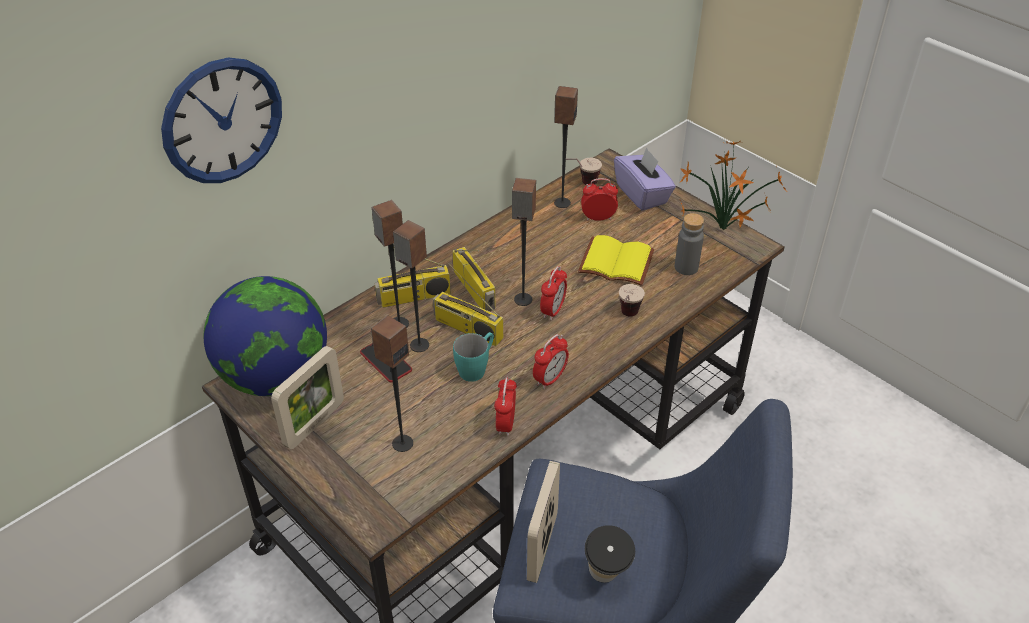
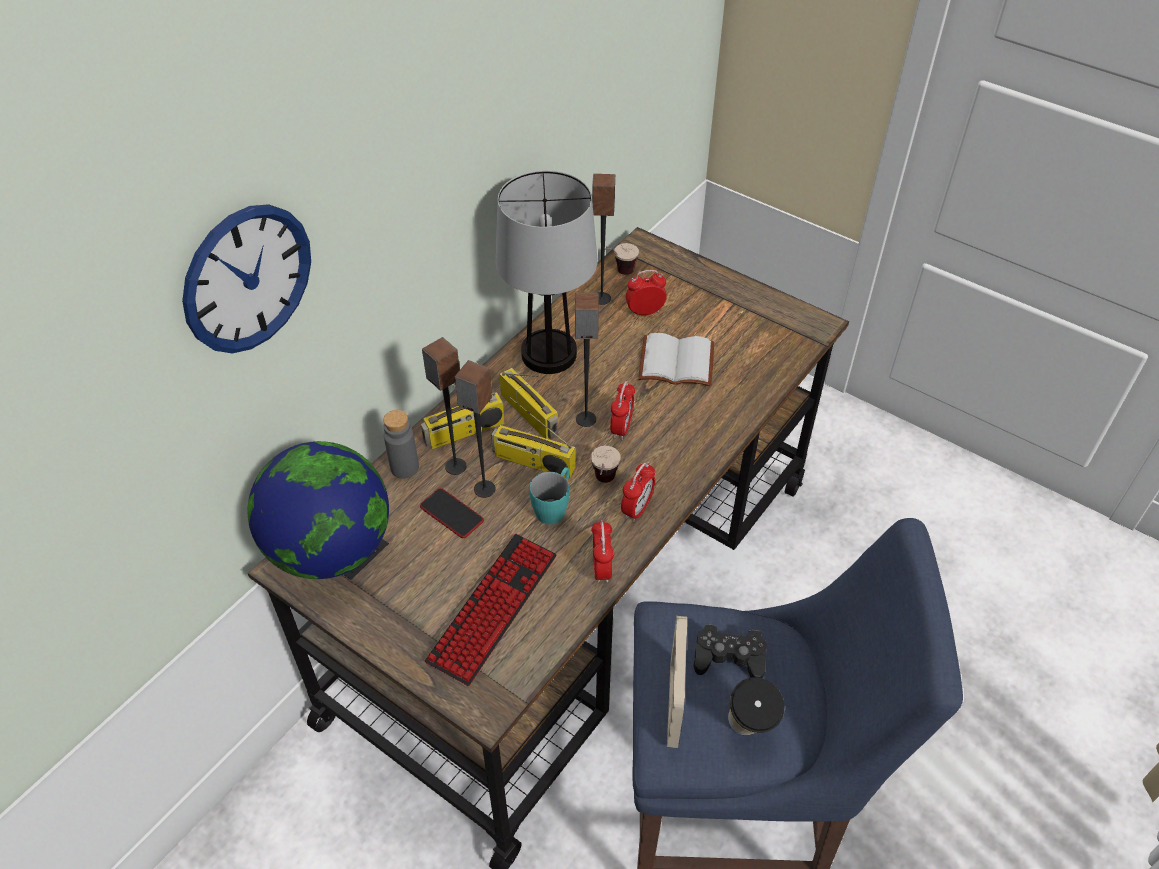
camera: 10 degrees left, 5 degrees up
picture frame [271,346,344,449] -> none
speaker [371,315,413,452] -> keyboard [425,534,557,686]
yellow book [578,235,654,286] -> white book [638,333,714,386]
purple tissue box [614,147,676,211] -> none
cup [619,284,645,316] -> cup moved to [591,446,621,483]
grey bottle [675,213,704,275] -> grey bottle moved to [383,410,419,479]
potted plant [679,141,786,230] -> none
none -> table lamp [496,170,597,374]
none -> black game controller [694,624,766,678]

